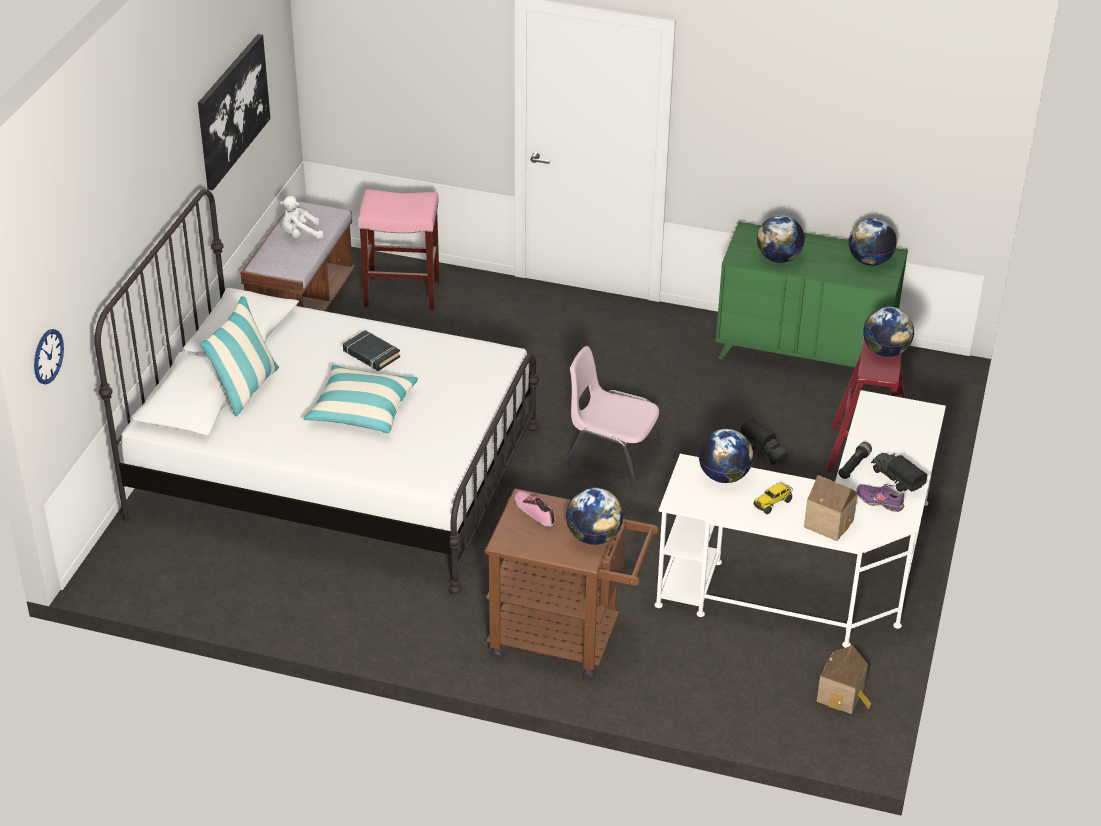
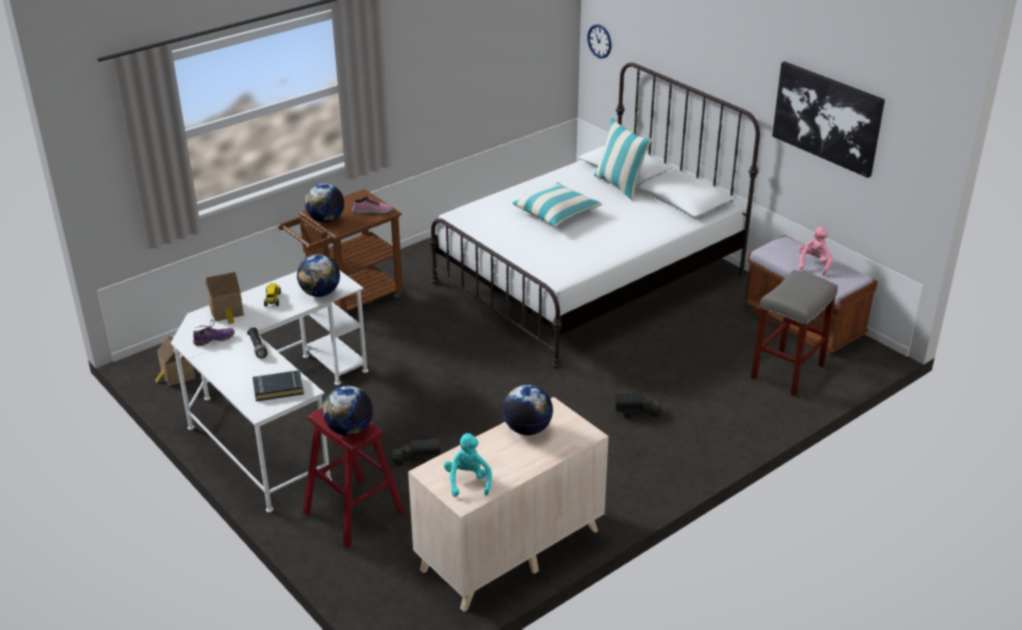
camera: 125 degrees right, 5 degrees down
white plush toy [280,196,323,239] -> pink plush toy [798,227,832,275]
black book [343,330,400,371] -> black book moved to [253,370,304,401]
pink stool [358,189,439,310] -> grey stool [751,270,838,396]
pink chair [566,346,663,485] -> none
green dresser [716,222,908,388] -> beige dresser [408,397,609,612]
globe [849,218,897,266] -> turquoise plush toy [444,433,492,497]
toy truck [871,453,927,492] -> toy truck moved to [614,394,661,418]

